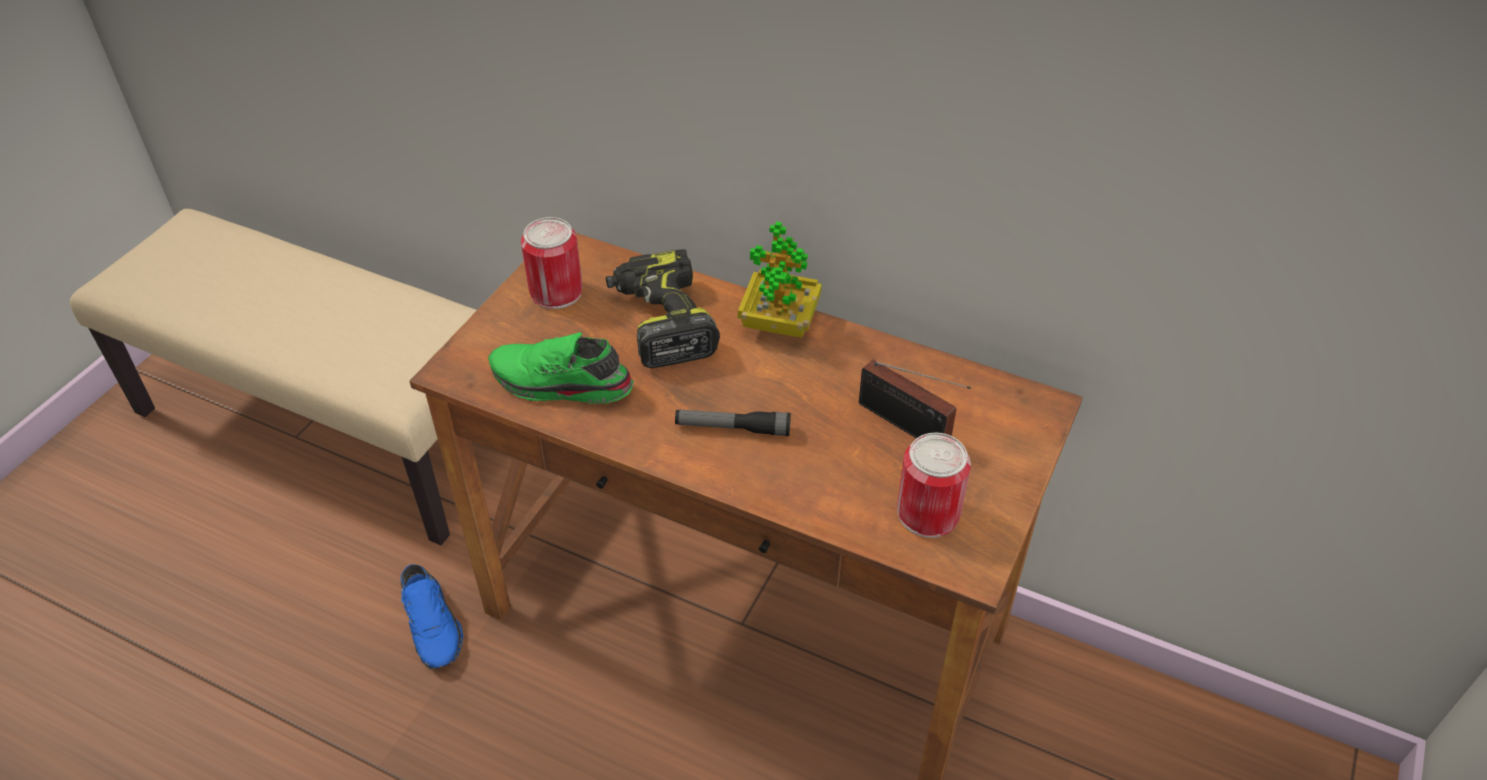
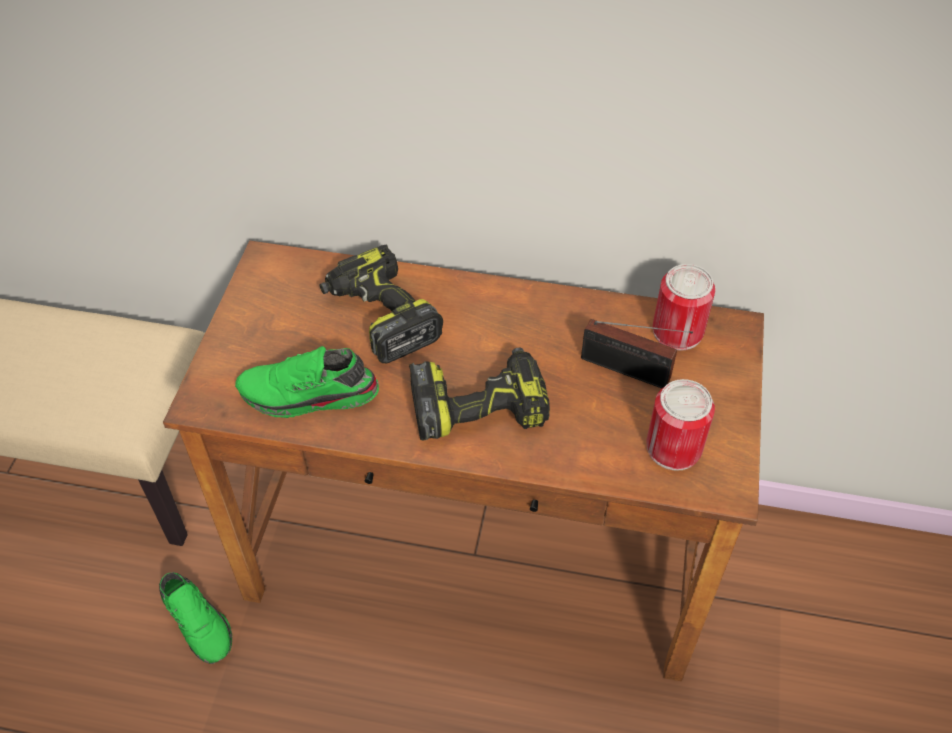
camera: 15 degrees left, 5 degrees up
blue shoe [400,564,463,669] -> green shoe [159,572,232,664]
can [521,217,583,309] -> can moved to [653,264,715,351]
flashlight [675,410,791,436] -> power drill [409,348,550,441]
potted plant [738,221,822,338] -> none

